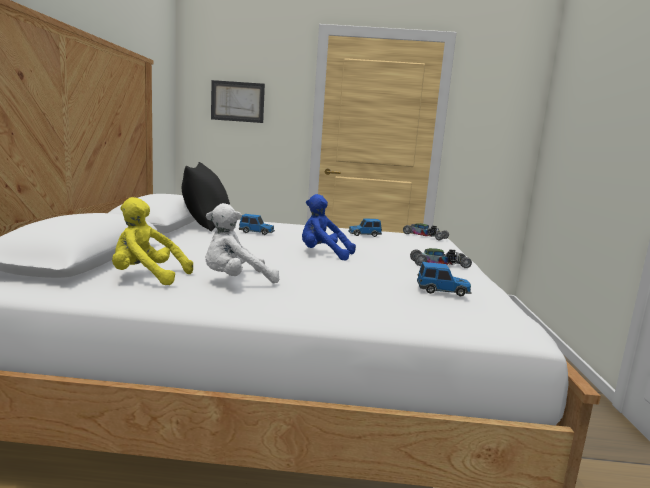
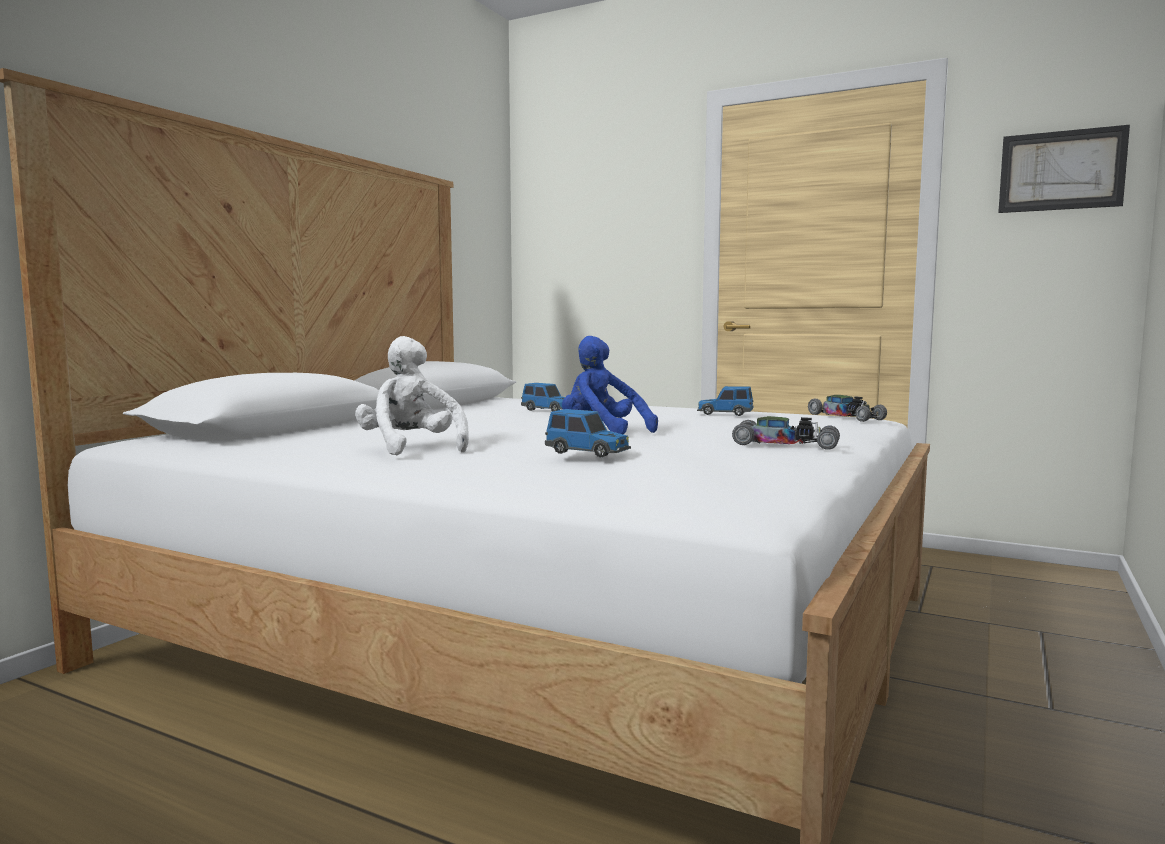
camera: 25 degrees right, 5 degrees down
yellow plush toy [112,197,193,285] -> none
black pillow [182,162,230,232] -> none
white plush toy [205,203,279,284] -> white plush toy turned 60 degrees clockwise [355,336,469,455]
picture [211,80,265,123] -> picture moved to [998,125,1130,213]
toy car [417,262,471,297] -> toy car moved to [545,409,631,458]

